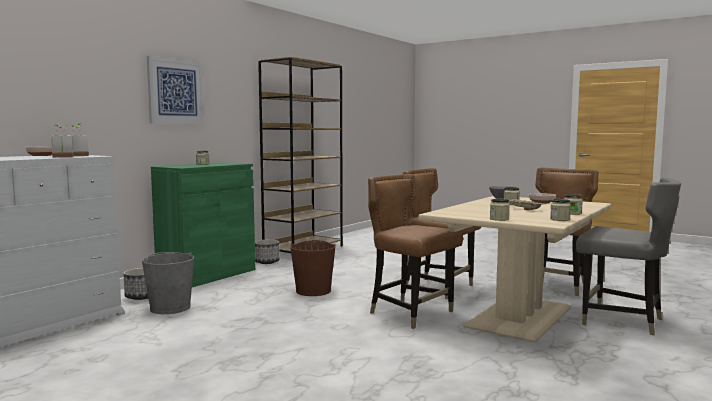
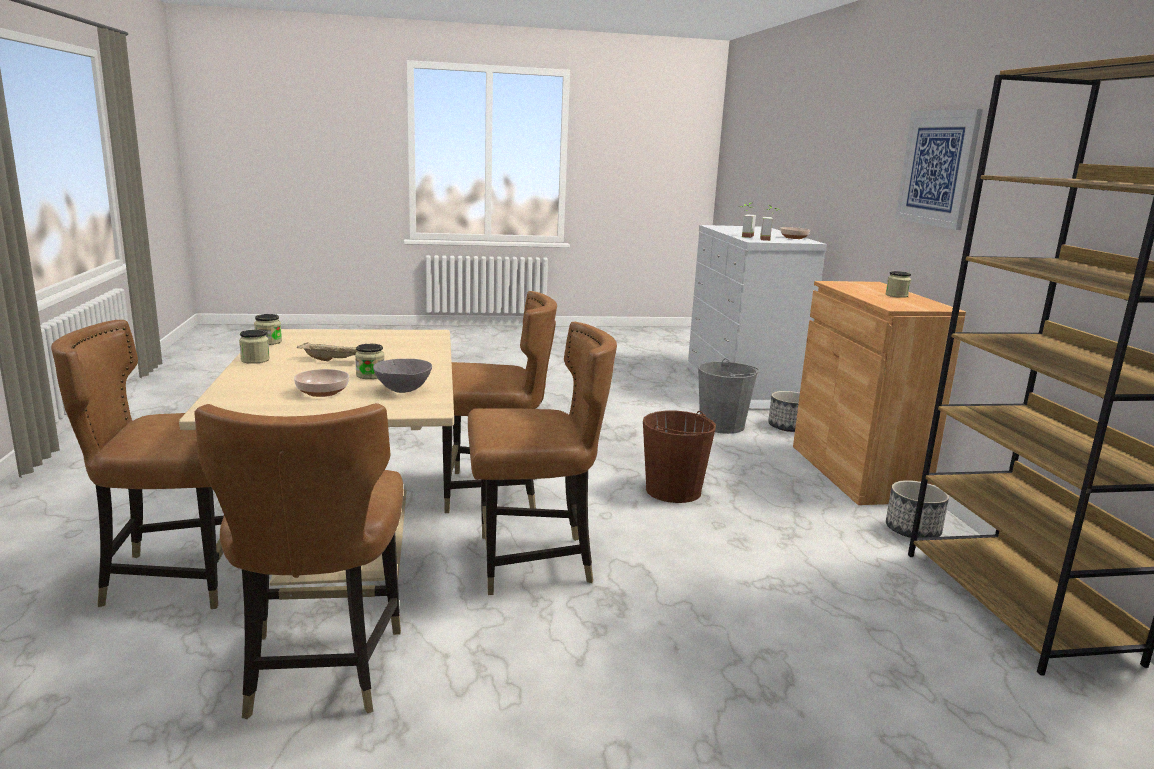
camera: 135 degrees right, 10 degrees up
green cabinet [151,162,255,287] -> brown cabinet [793,281,966,505]
jar [490,199,510,221] -> none
grey chair [576,178,681,335] -> brown chair [51,320,224,609]

